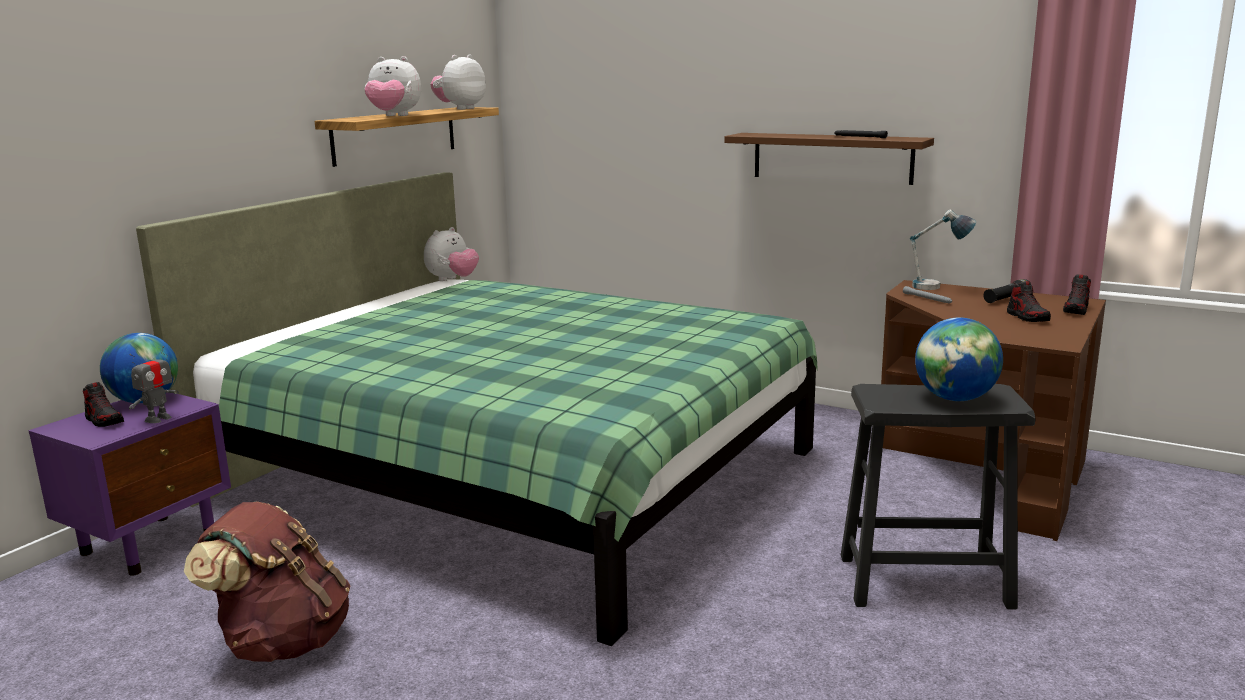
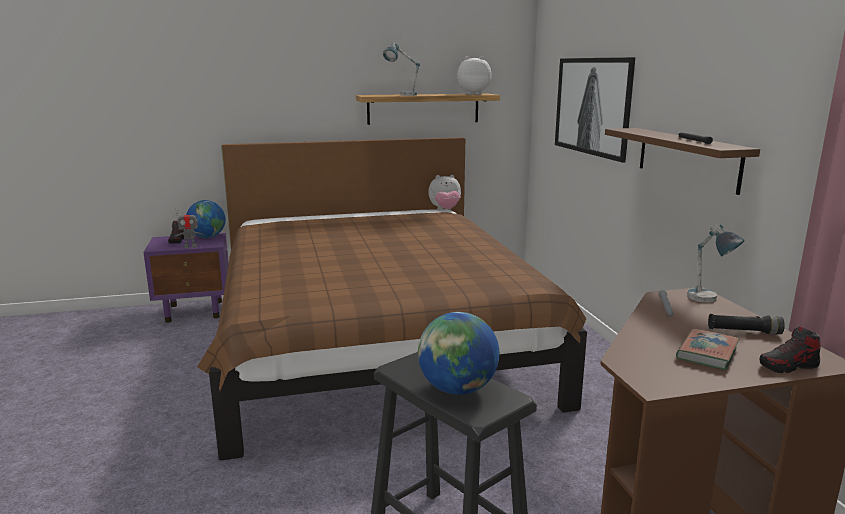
camera: 45 degrees right, 0 degrees up
green bed [136,172,818,646] -> brown bed [197,137,587,461]
brown backpack [184,501,350,662] -> none
plush toy [364,56,421,116] -> table lamp [383,43,420,96]
shoe [1007,281,1051,322] -> book [676,329,739,370]
none -> picture [555,57,636,163]

